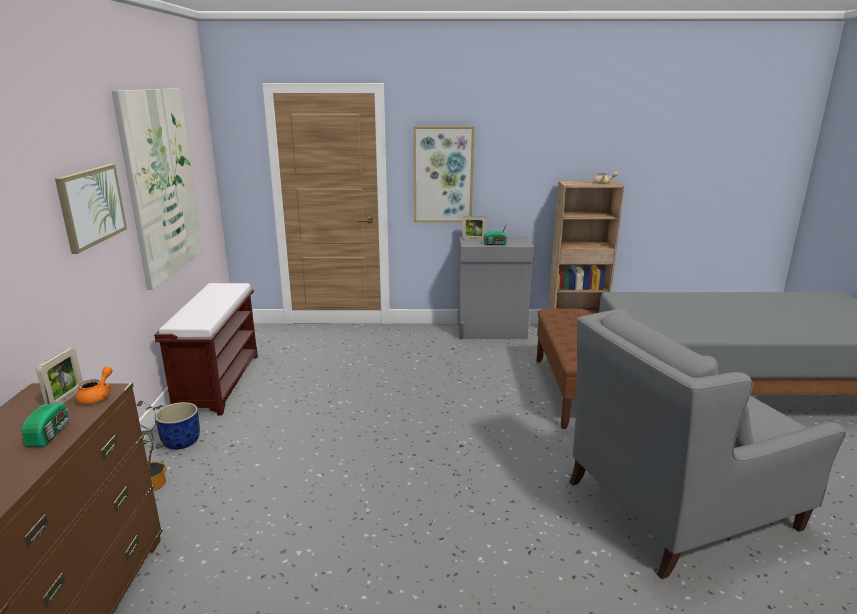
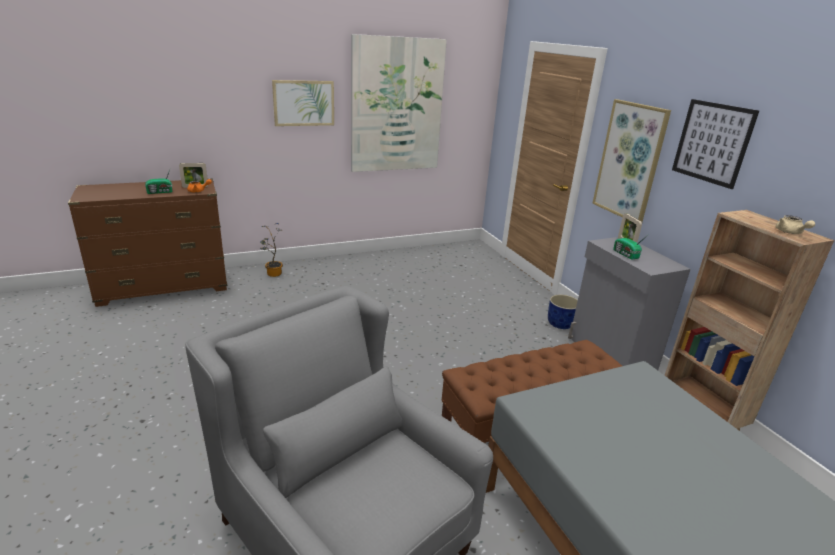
camera: 65 degrees right, 5 degrees up
brown bench [154,283,258,415] -> none
blue planter [156,402,200,450] -> blue planter moved to [548,294,578,329]
none -> picture [672,99,759,189]

